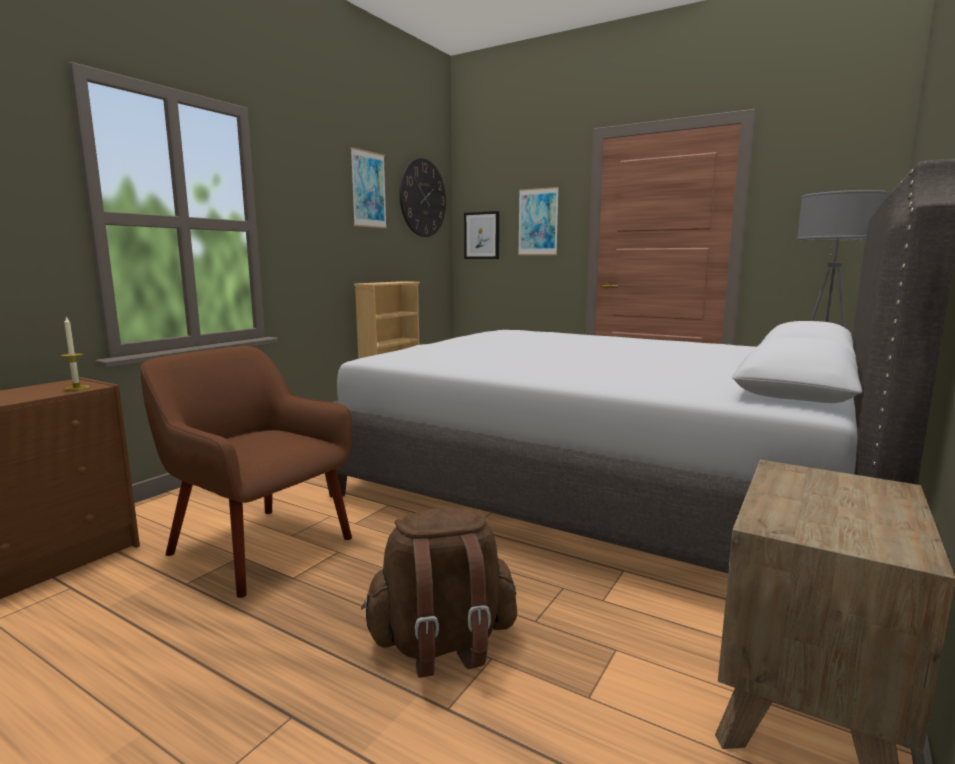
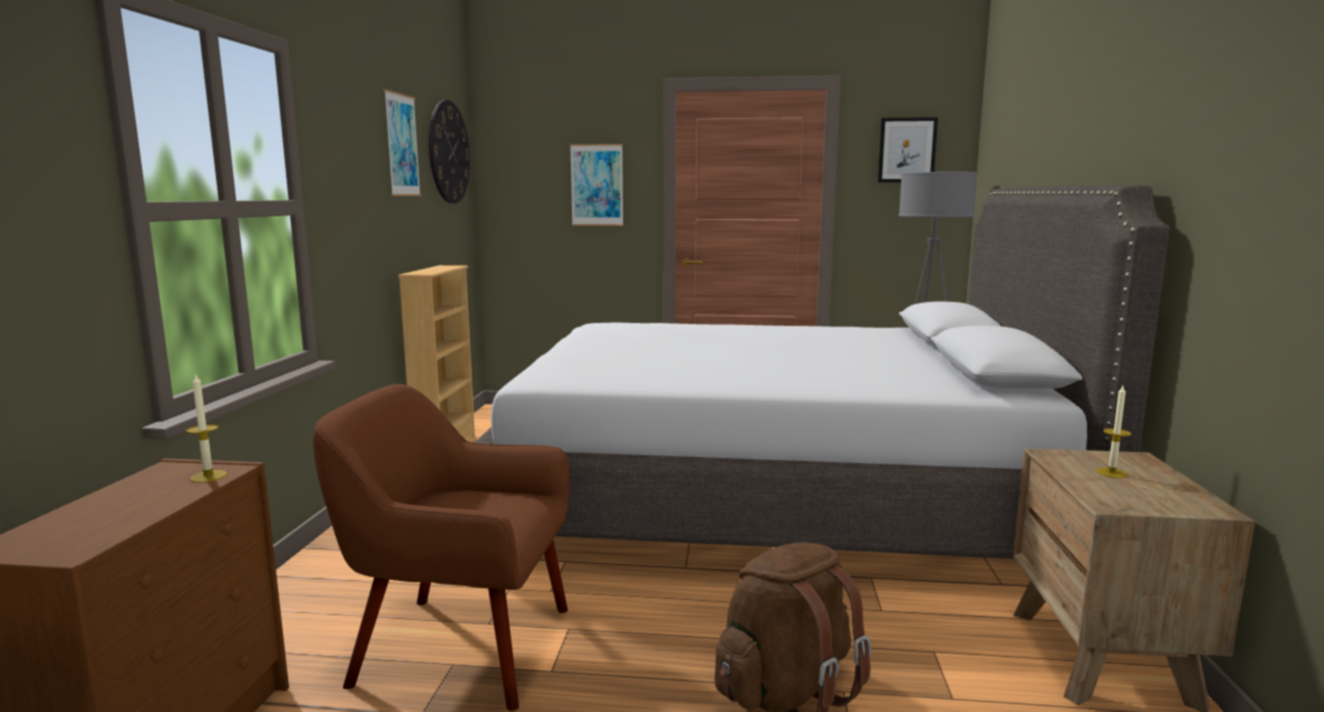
camera: 25 degrees left, 0 degrees up
picture [464,211,499,259] -> picture moved to [878,117,938,182]
none -> candle [1096,386,1131,478]

